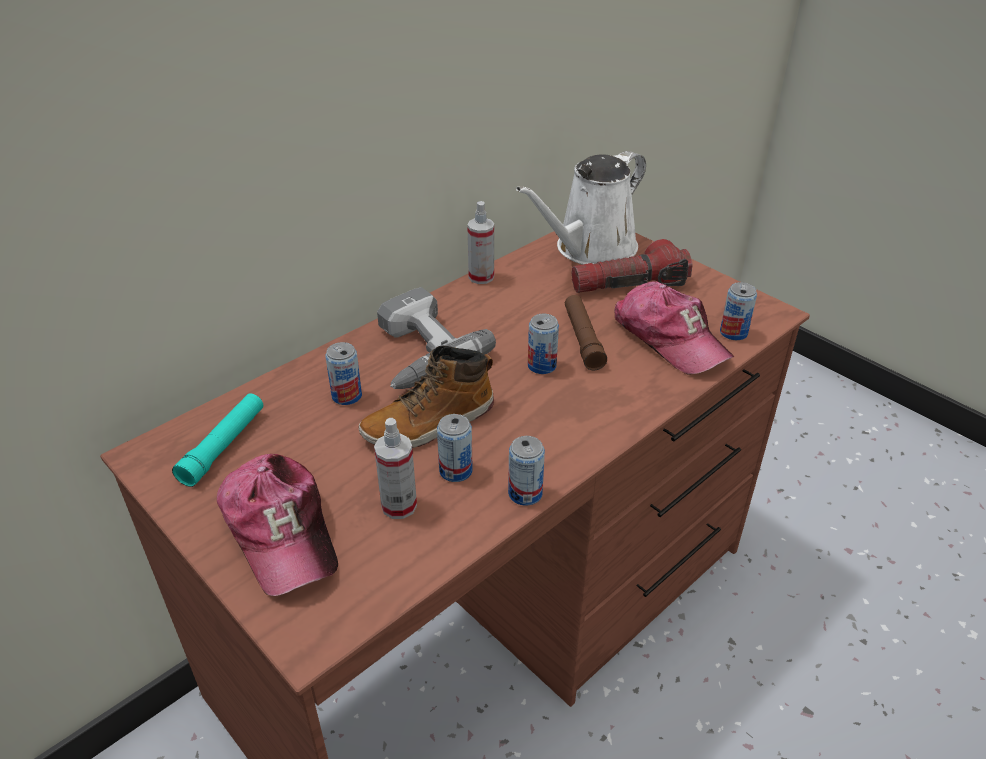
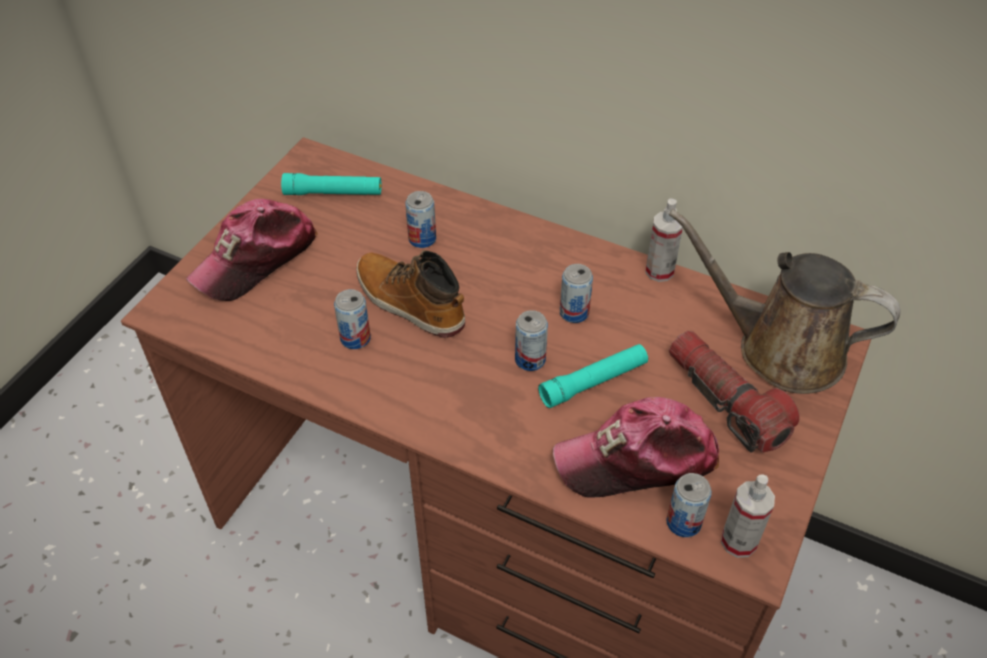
camera: 70 degrees right, 10 degrees up
spray bottle [374,418,417,519] -> spray bottle moved to [721,474,775,558]
power drill [377,287,496,389] -> none
can [508,436,545,506] -> can moved to [560,264,593,323]
white watering can [516,151,646,265] -> brown watering can [669,209,900,394]
brown flashlight [565,295,607,370] -> turquoise flashlight [538,344,648,408]
cap [614,281,734,375] -> cap turned 45 degrees clockwise [553,397,719,497]

